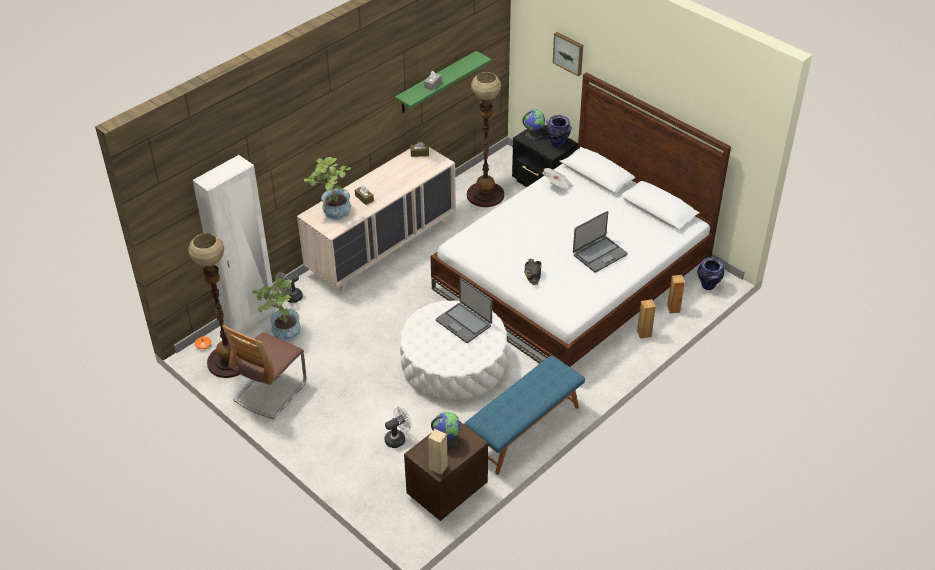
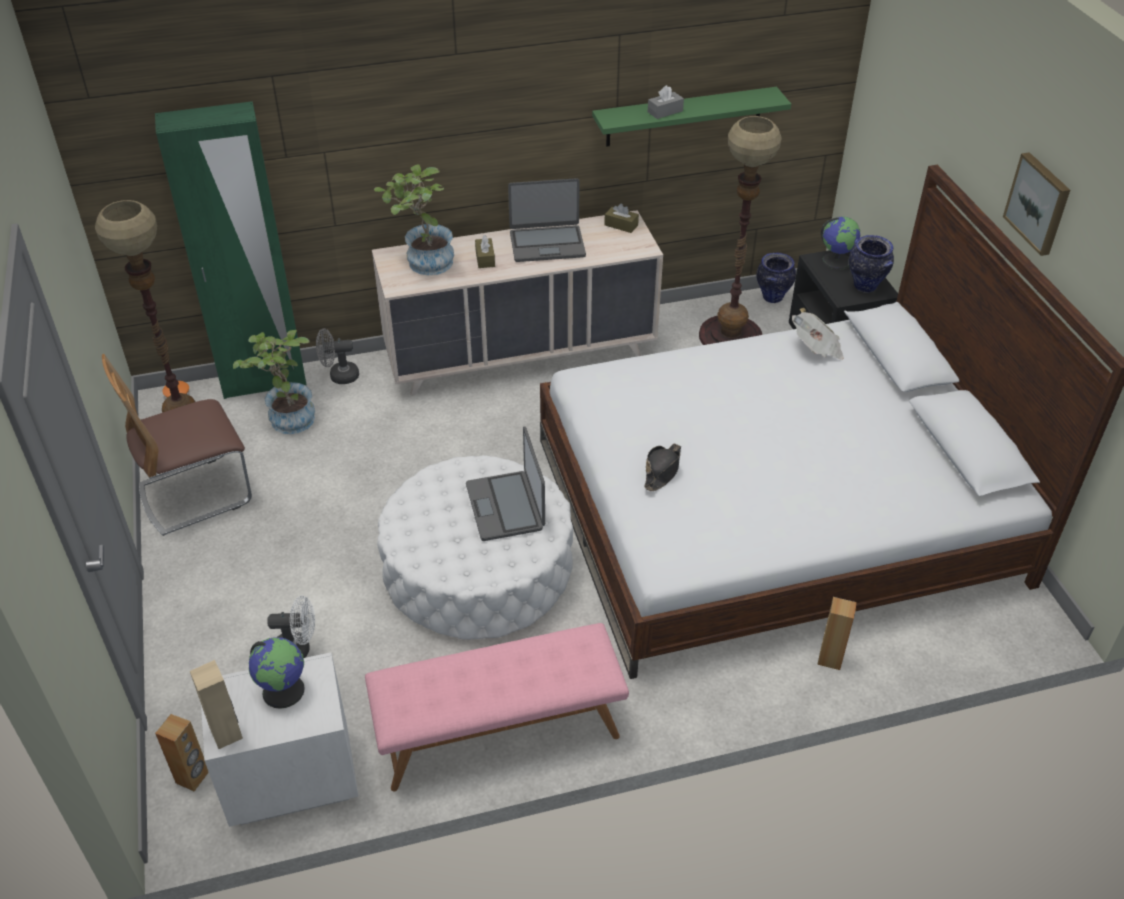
camera: 30 degrees right, 0 degrees up
white wardrobe [193,155,276,335] -> green wardrobe [155,101,306,399]
brown nightstand [404,422,488,521] -> white nightstand [201,652,358,827]
blue bench [464,355,585,475] -> pink bench [365,623,629,791]
picture [553,32,583,77] -> picture moved to [1003,152,1070,256]
laptop [573,211,628,273] -> laptop moved to [508,178,586,262]
brown speaker [667,275,685,313] -> brown speaker moved to [155,714,209,792]
vase [698,257,724,290] -> vase moved to [756,253,796,303]

